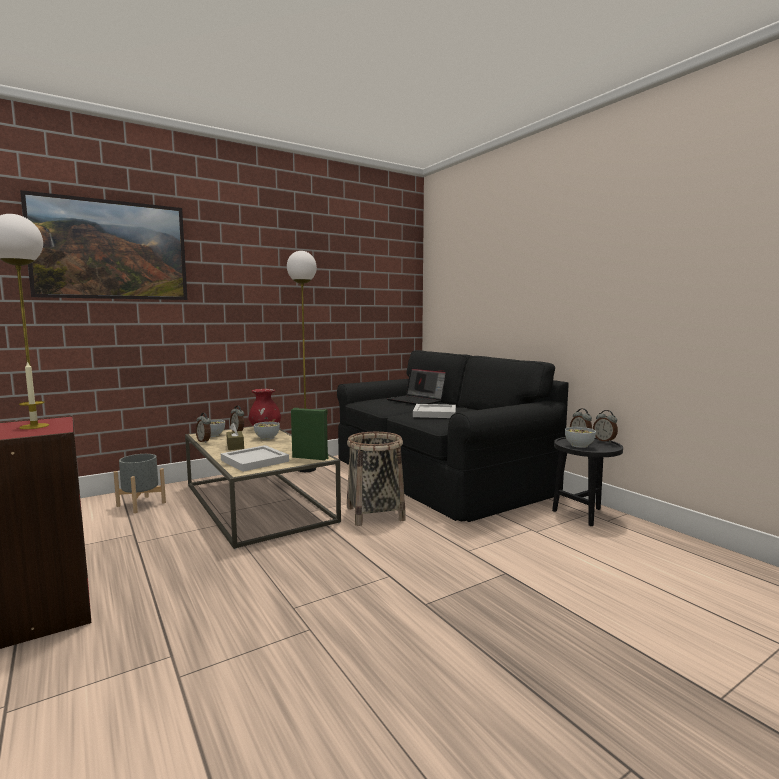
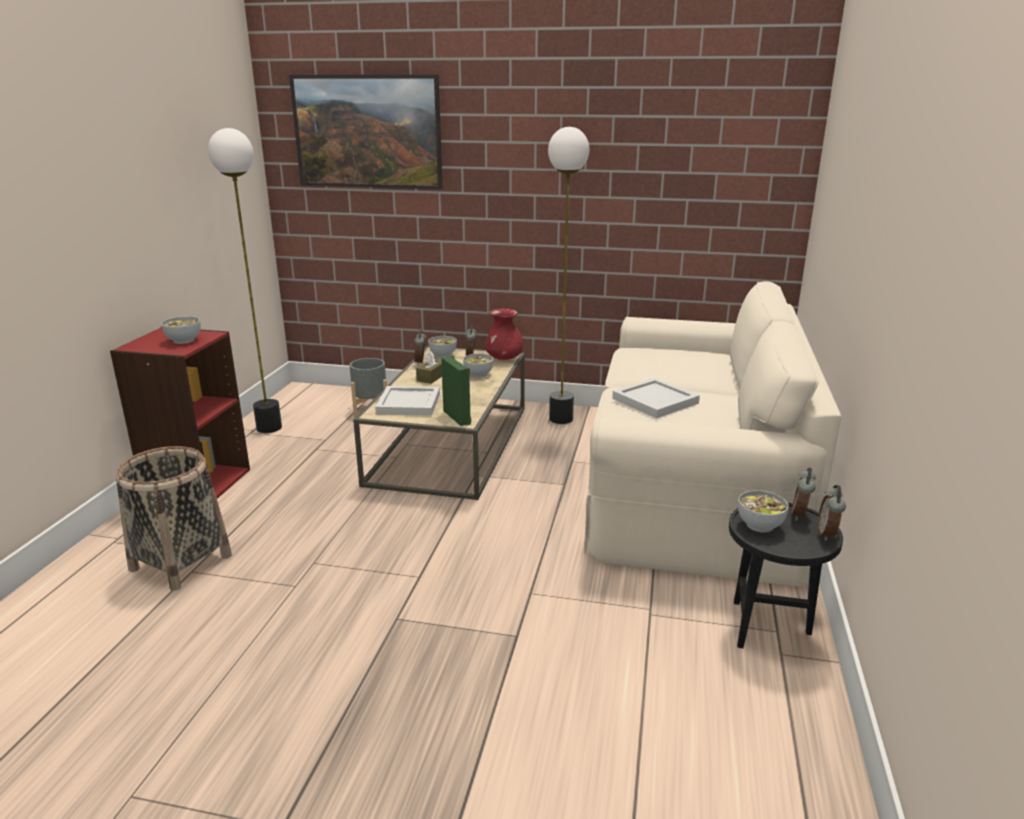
camera: 45 degrees right, 15 degrees up
candle [19,361,49,429] -> bowl [161,316,201,344]
black sofa [337,350,569,522] -> beige sofa [584,281,841,587]
basket [347,432,406,526] -> basket moved to [116,446,232,591]
laptop [387,368,447,405] -> none

